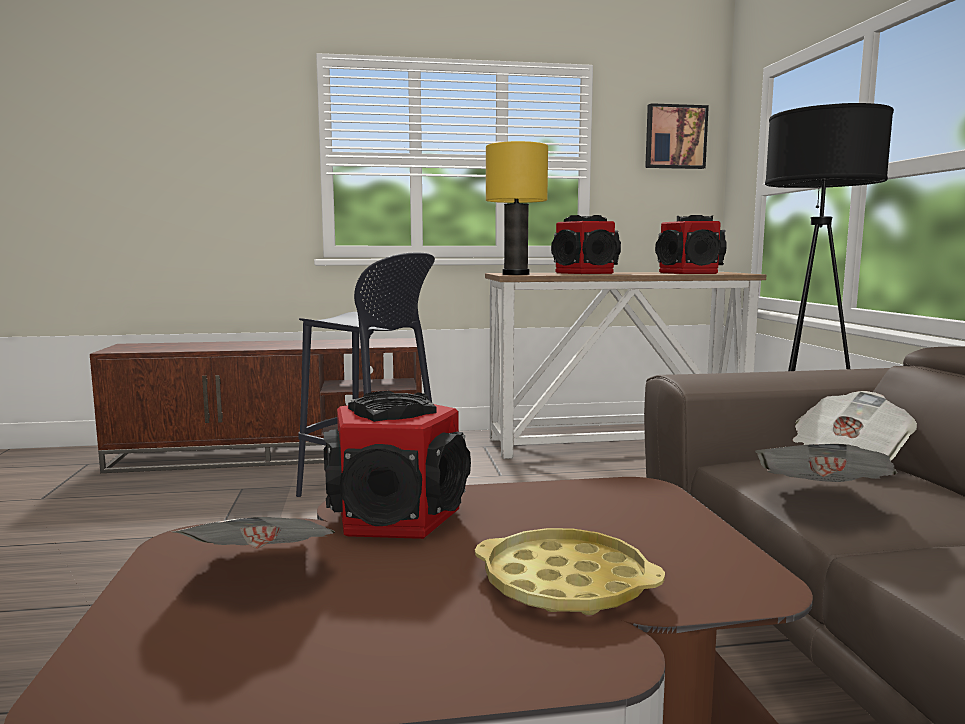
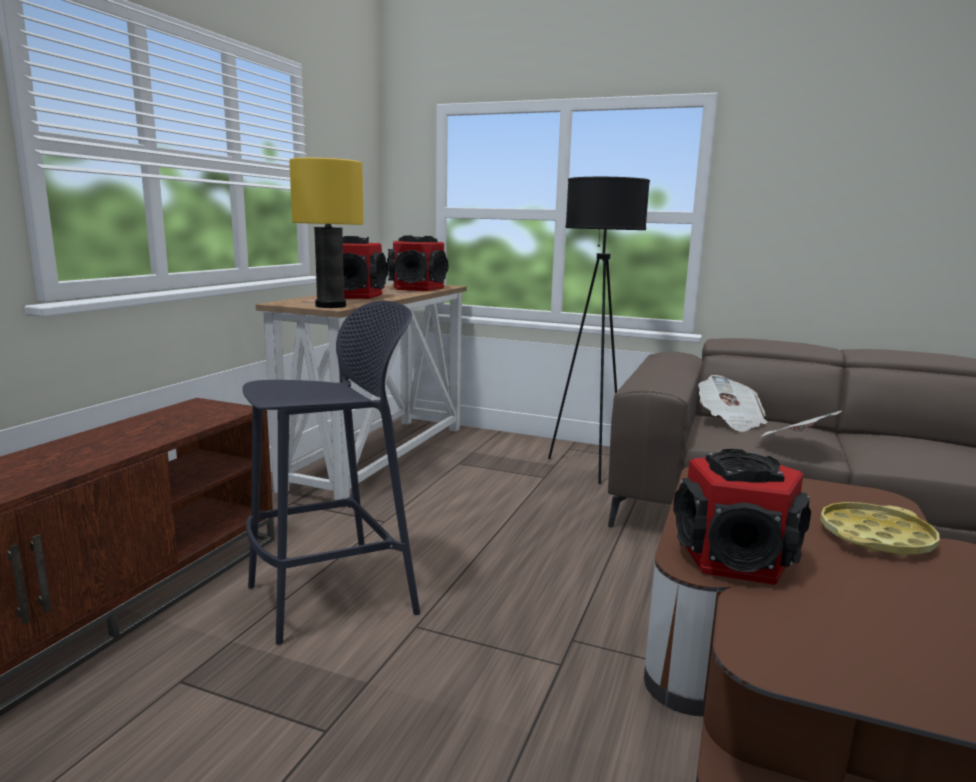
camera: 60 degrees left, 5 degrees up
newspaper [172,517,335,549] -> none
picture [645,103,709,169] -> none

